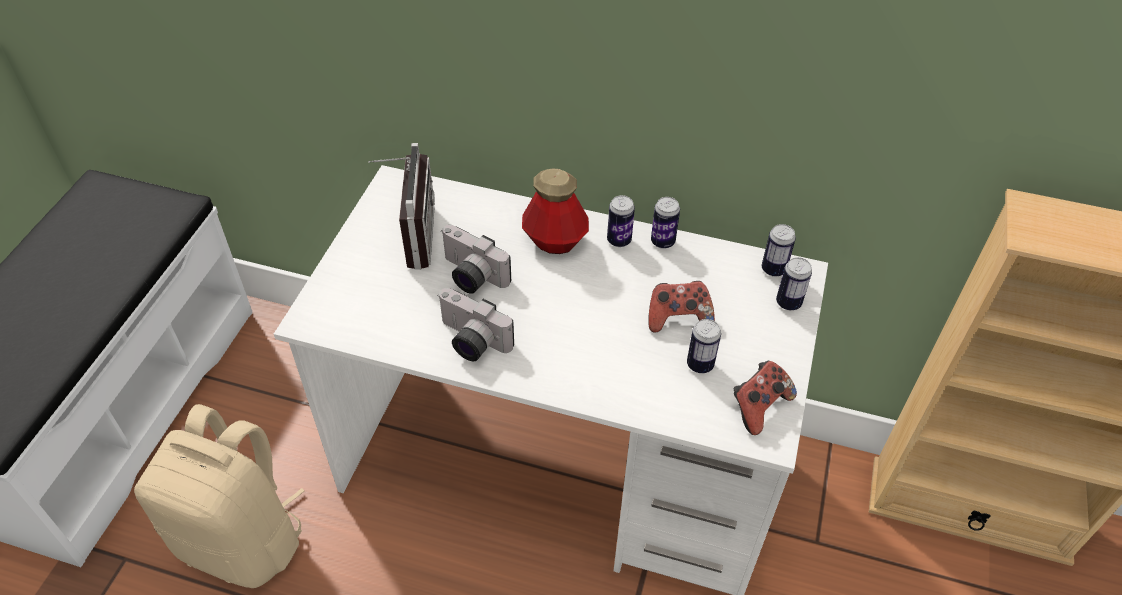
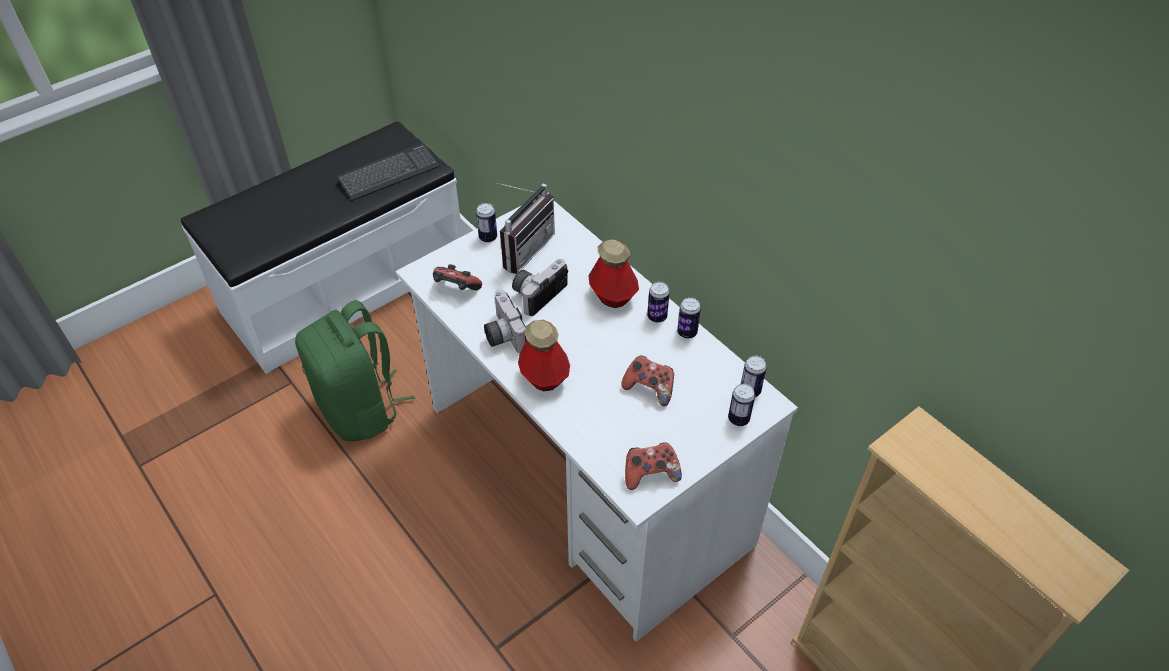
camera: 35 degrees right, 0 degrees up
beige backpack [134,404,305,588] -> green backpack [295,300,415,441]
camera [441,225,511,294] -> camera turned 60 degrees clockwise [512,259,568,316]
can [687,319,721,373] -> can moved to [476,203,497,243]
none -> keyboard [337,143,440,201]
none -> game controller [433,264,482,290]
none -> bottle [518,320,570,391]

